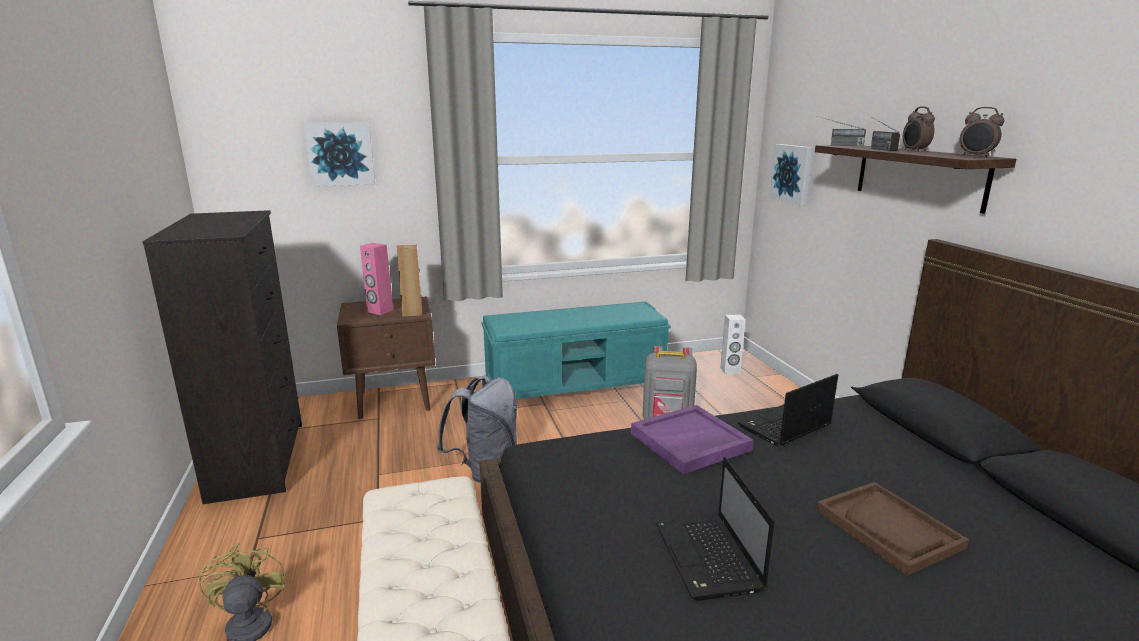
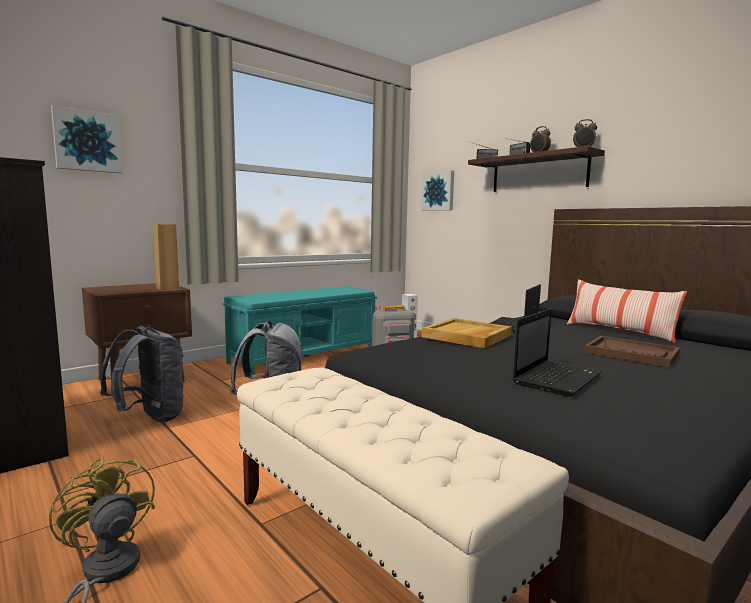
camera: 25 degrees left, 10 degrees down
pink speaker [360,243,393,315] -> none
purple tray [631,405,753,474] -> beige tray [421,318,512,348]
laptop [656,457,775,601] -> laptop turned 105 degrees counterclockwise [513,309,602,397]
none -> grey backpack [100,326,184,423]
none -> pillow [567,279,687,343]

